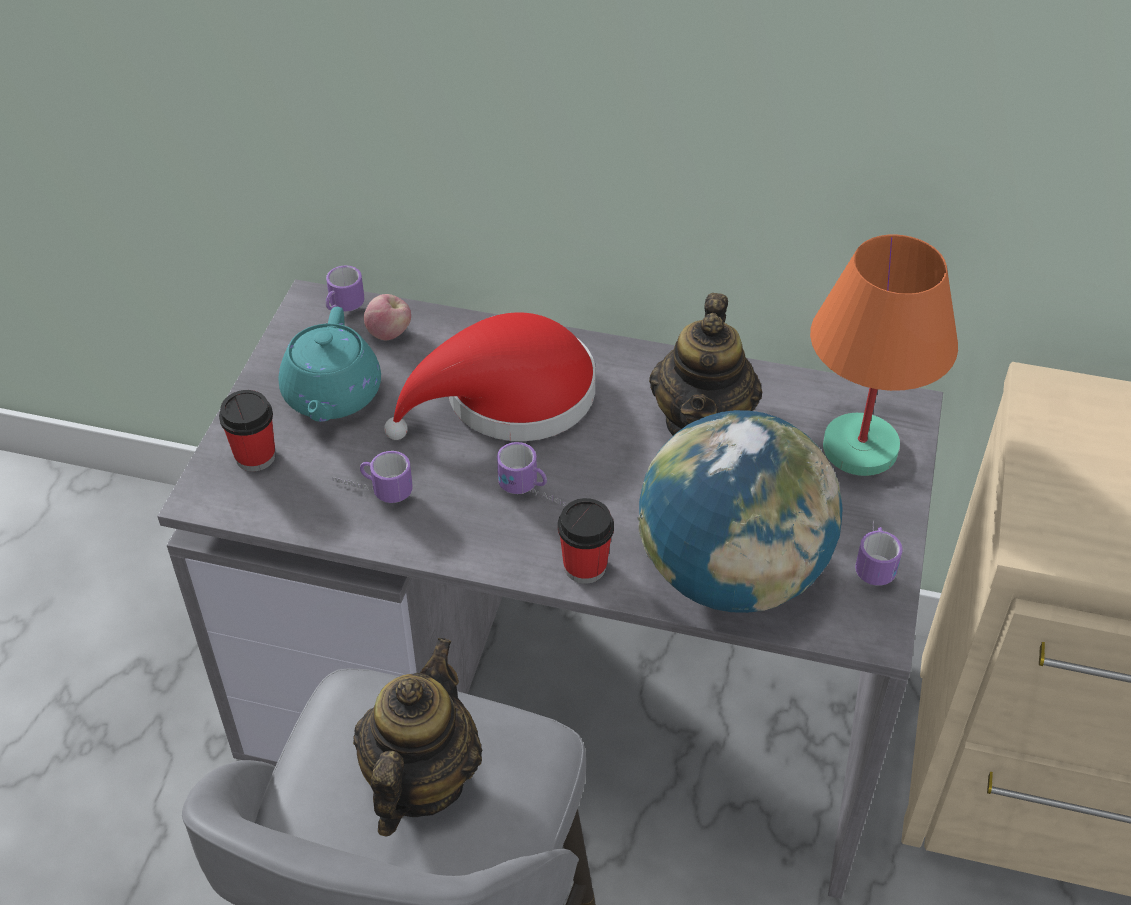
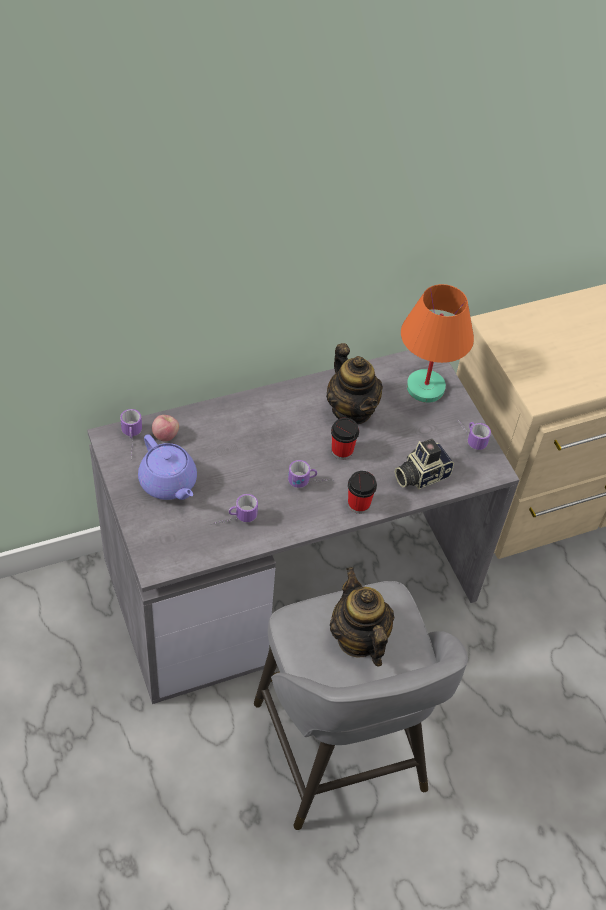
camera: 40 degrees left, 5 degrees up
cup [219,390,275,471] -> cup moved to [331,418,359,460]
turquoise teapot [278,307,381,422] -> purple teapot [138,434,197,500]
red hat [384,312,596,441] -> none
globe [638,410,843,613] -> camera [395,439,454,489]

